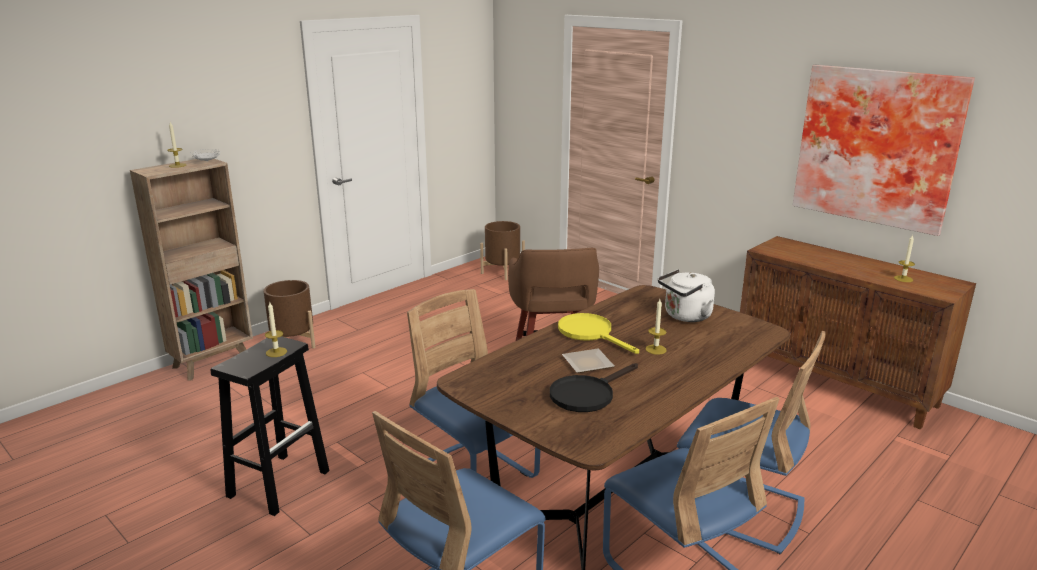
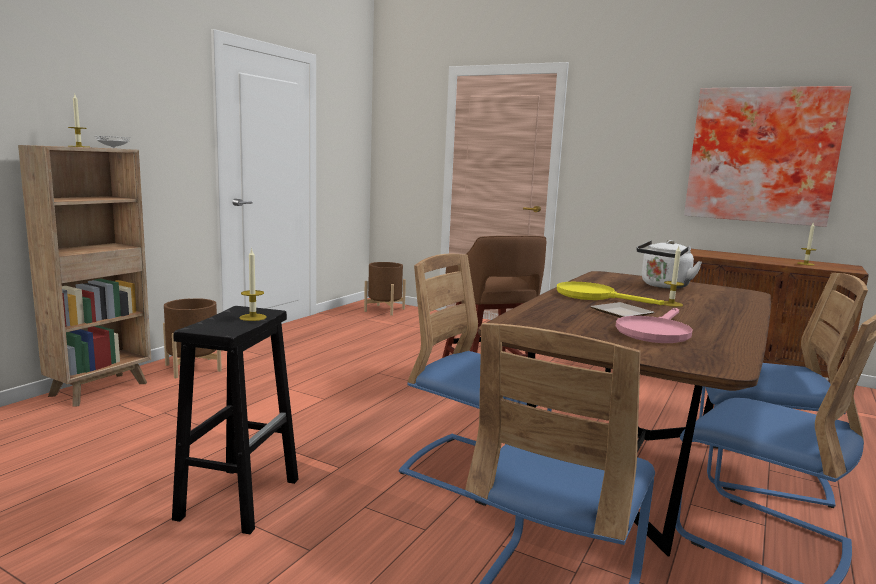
camera: 15 degrees left, 10 degrees down
black frying pan [550,363,638,412] -> pink frying pan [616,308,693,343]

